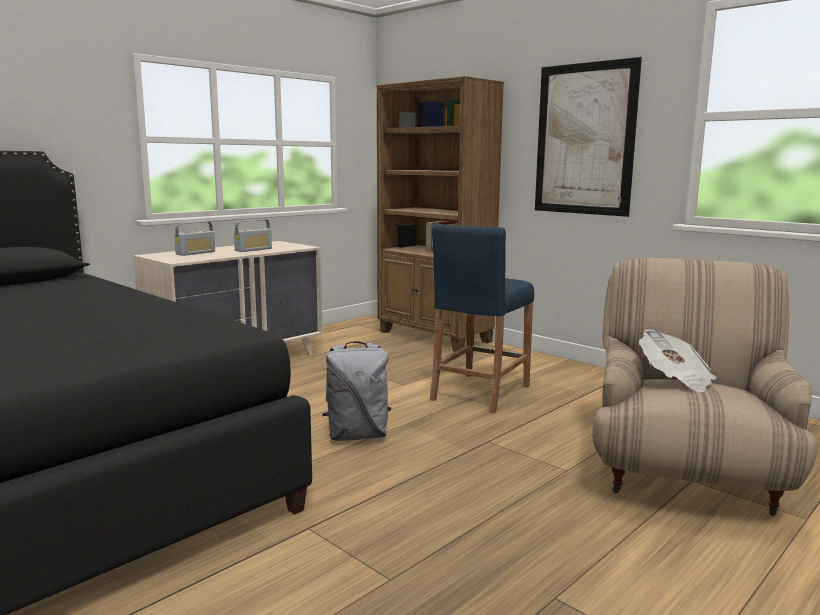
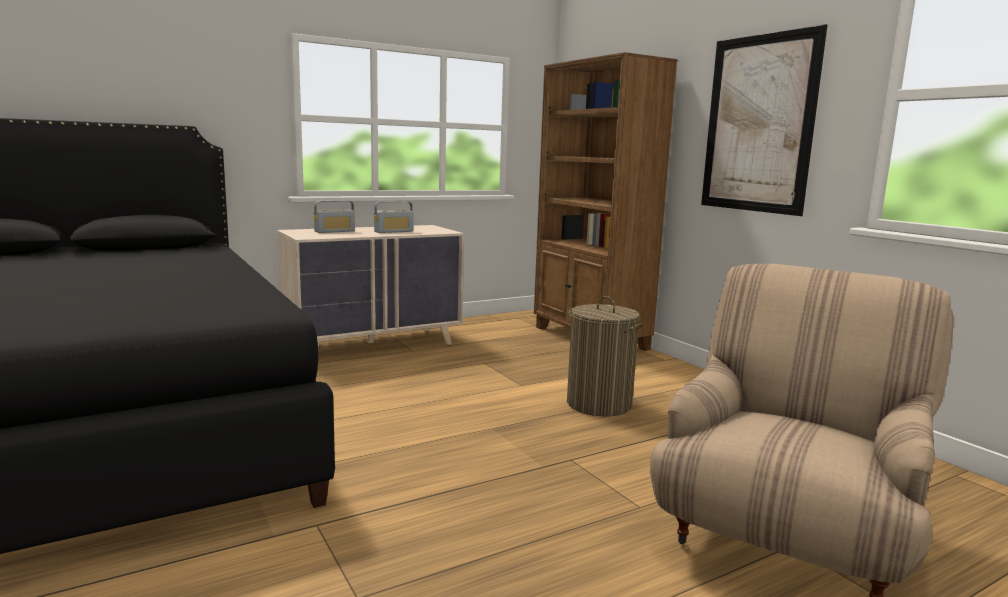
camera: 15 degrees right, 0 degrees up
grey backpack [323,341,391,441] -> none
blue stool [430,223,534,414] -> laundry basket [567,296,642,416]
newspaper [639,329,716,393] -> none

